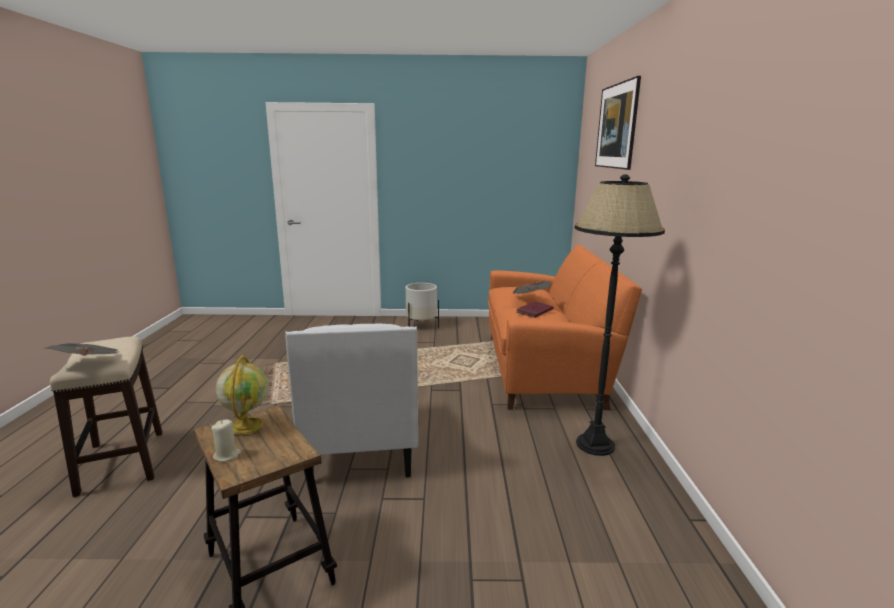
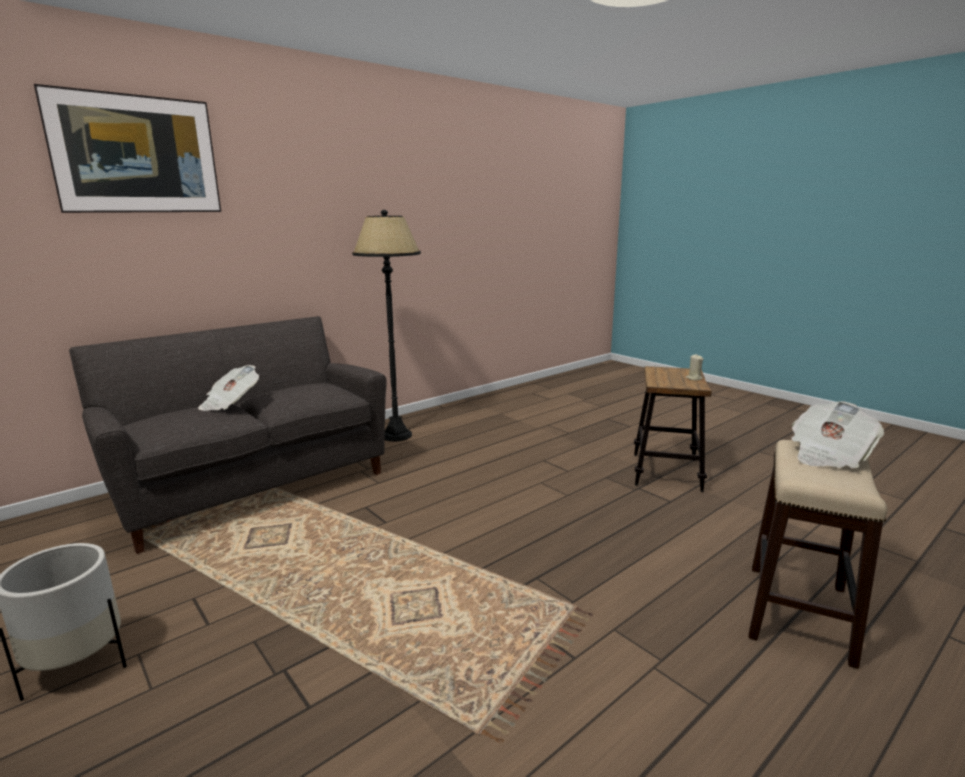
camera: 130 degrees left, 0 degrees up
globe [216,355,269,435] -> none
white armchair [285,323,418,478] -> none
orange sofa [488,245,642,410] -> grey sofa [69,316,387,554]
red book [516,301,554,318] -> none

